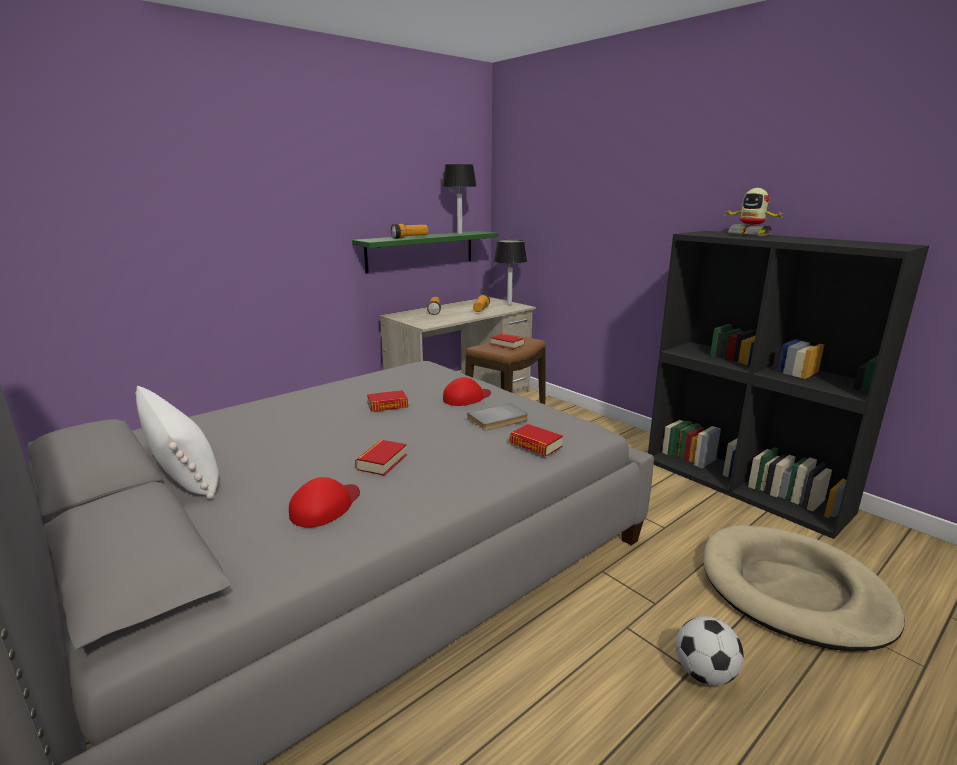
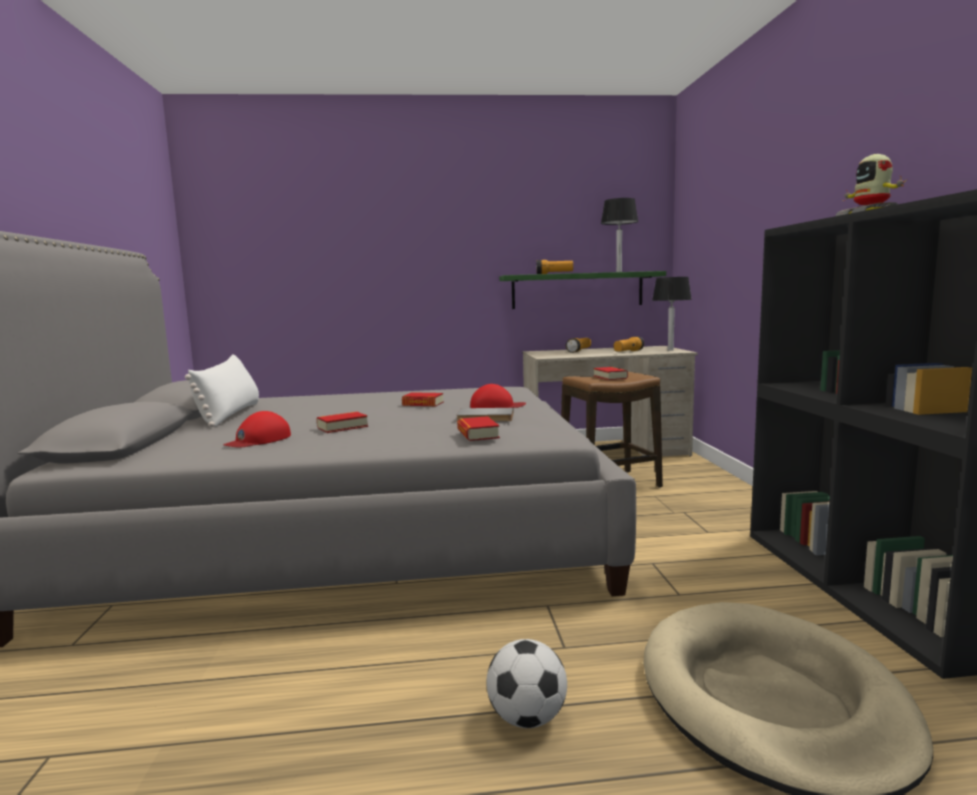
camera: 35 degrees right, 10 degrees down
red cap [289,477,360,528] -> red cap turned 150 degrees clockwise [223,411,291,448]

